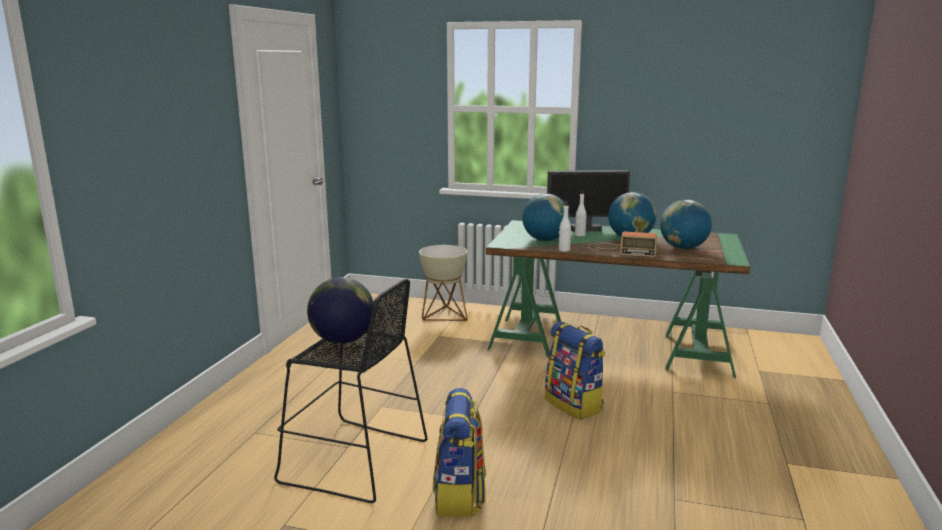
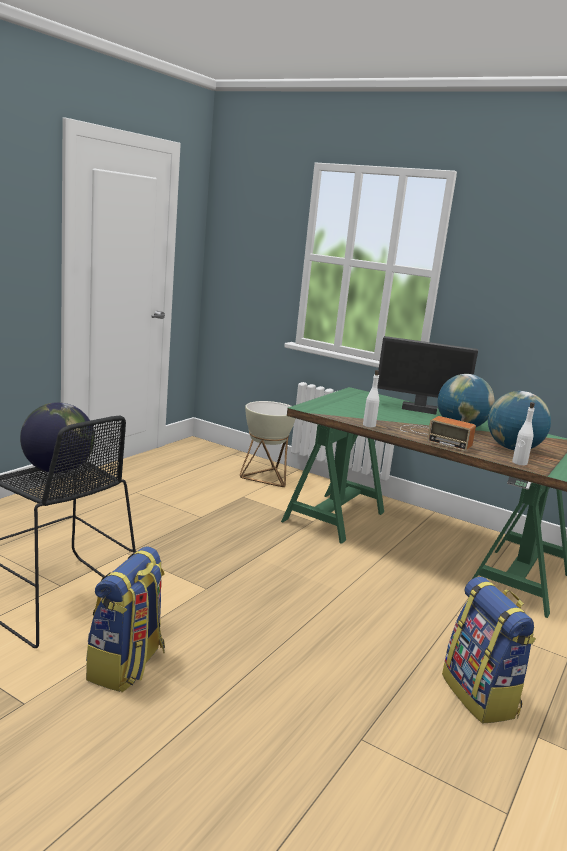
camera: 15 degrees right, 0 degrees up
globe [522,194,570,241] -> none
backpack [545,322,605,420] -> backpack moved to [442,577,536,724]
white bottle [575,190,587,236] -> white bottle moved to [512,402,535,466]

